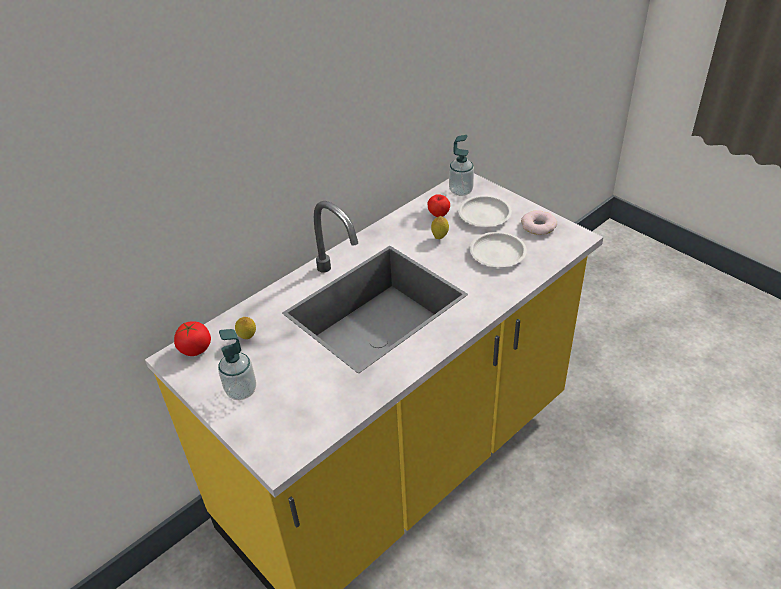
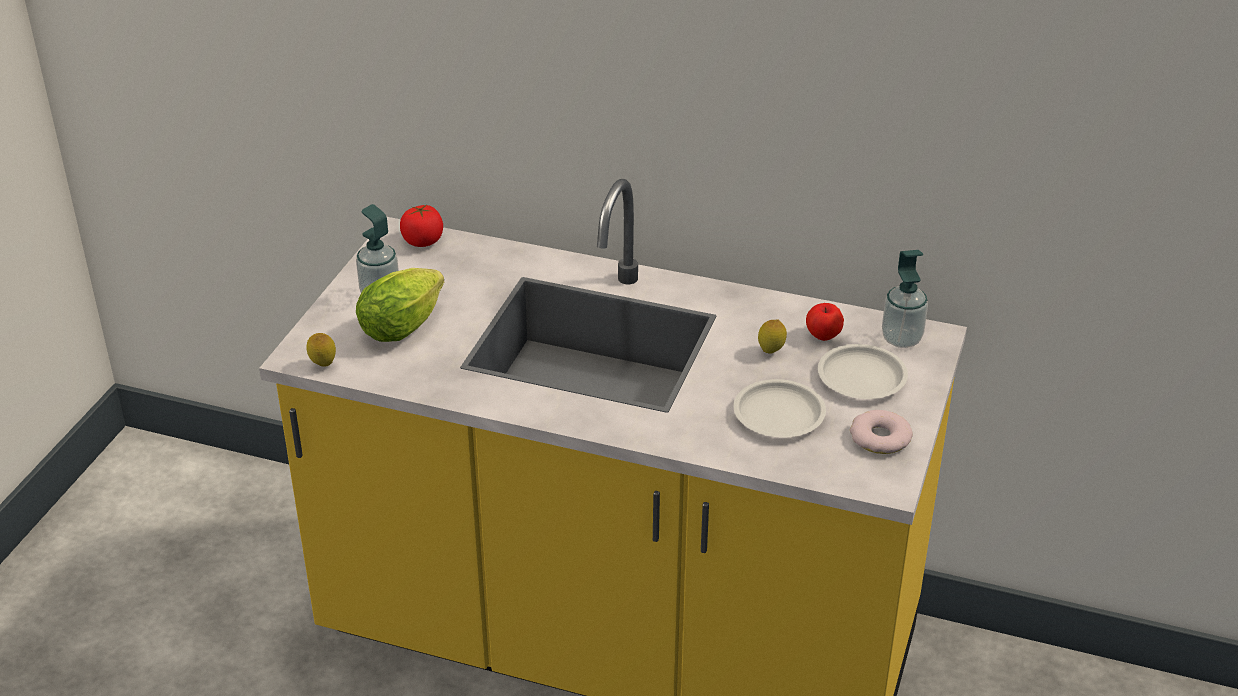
camera: 60 degrees right, 5 degrees down
lemon [235,317,256,339] -> lemon moved to [306,333,336,366]
none -> lettuce [356,268,444,342]

